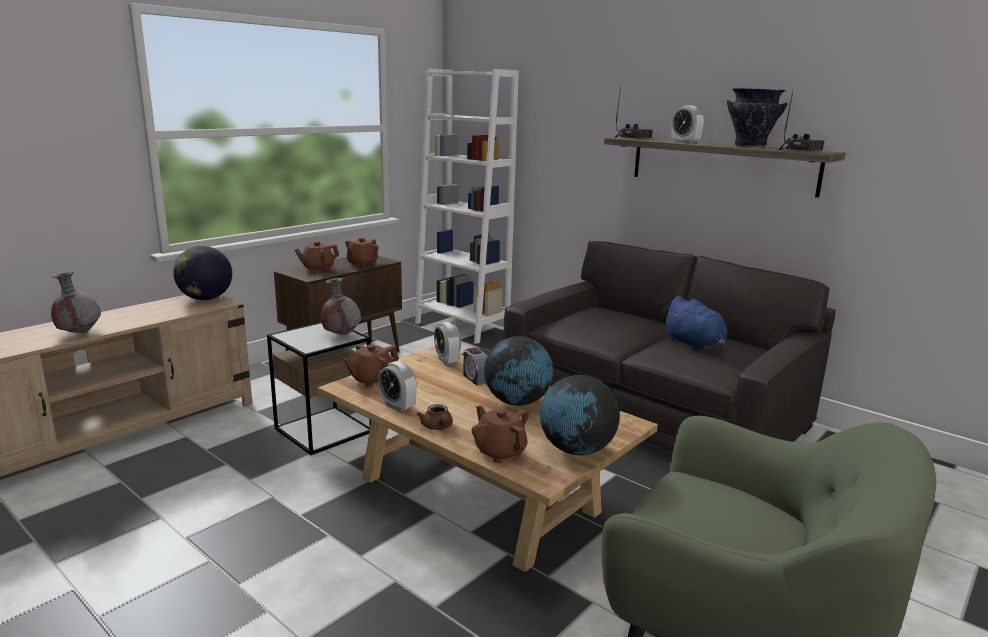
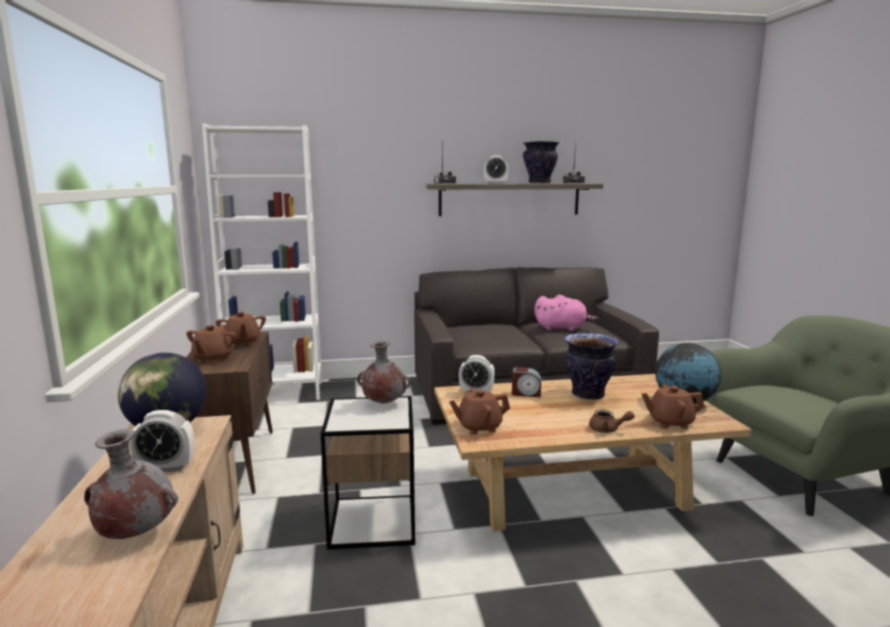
camera: 50 degrees left, 5 degrees down
brown teapot [343,344,399,387] -> brown teapot turned 75 degrees clockwise [449,388,510,435]
alarm clock [379,361,417,412] -> alarm clock moved to [130,410,194,472]
globe [484,336,553,406] -> vase [564,333,619,400]
blue plush toy [663,296,727,351] -> pink plush toy [535,295,599,331]

